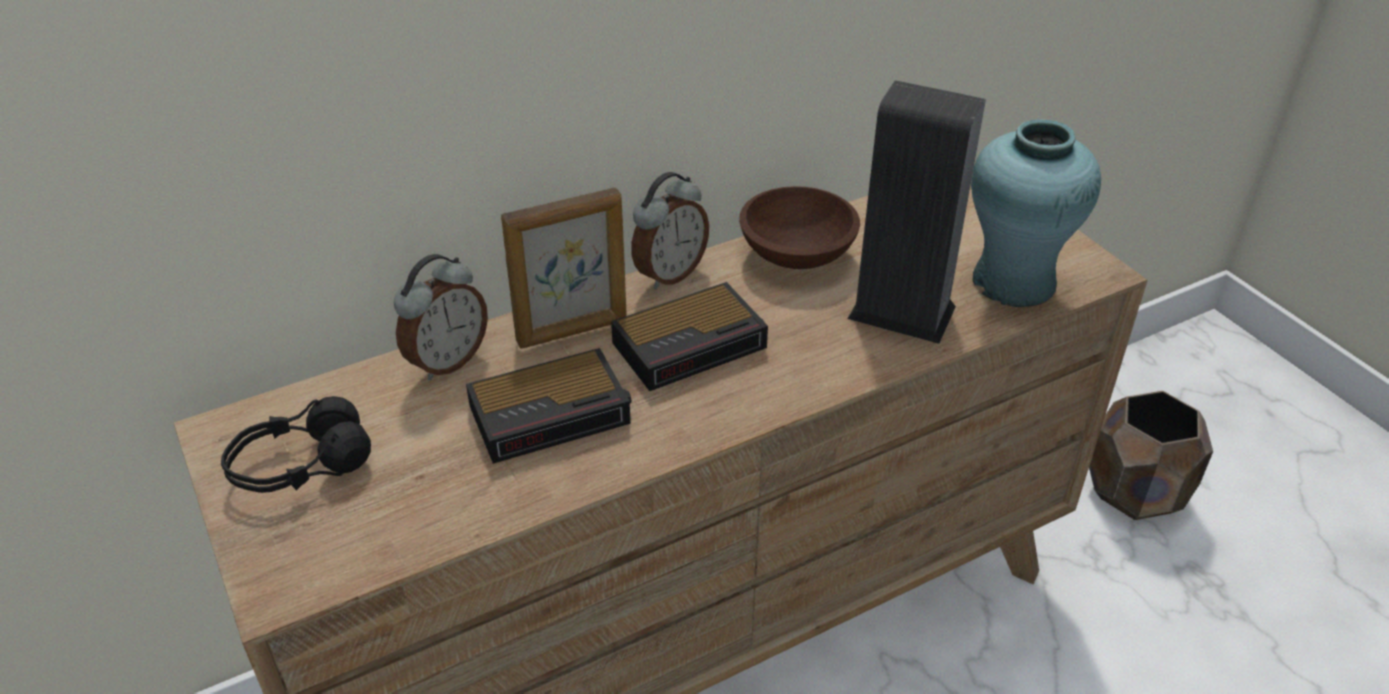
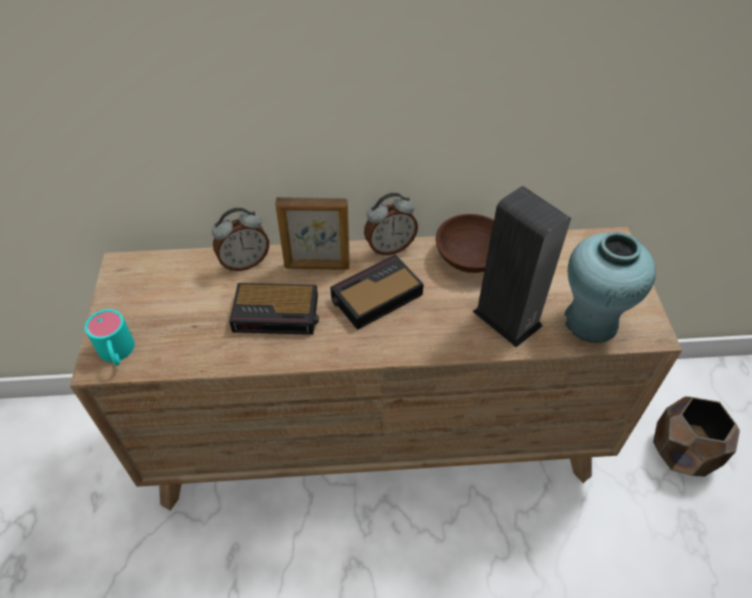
camera: 25 degrees right, 10 degrees up
black headphones [221,396,371,493] -> none
alarm clock [611,282,768,391] -> alarm clock turned 150 degrees clockwise [330,254,424,330]
none -> turquoise mug [85,309,135,365]

